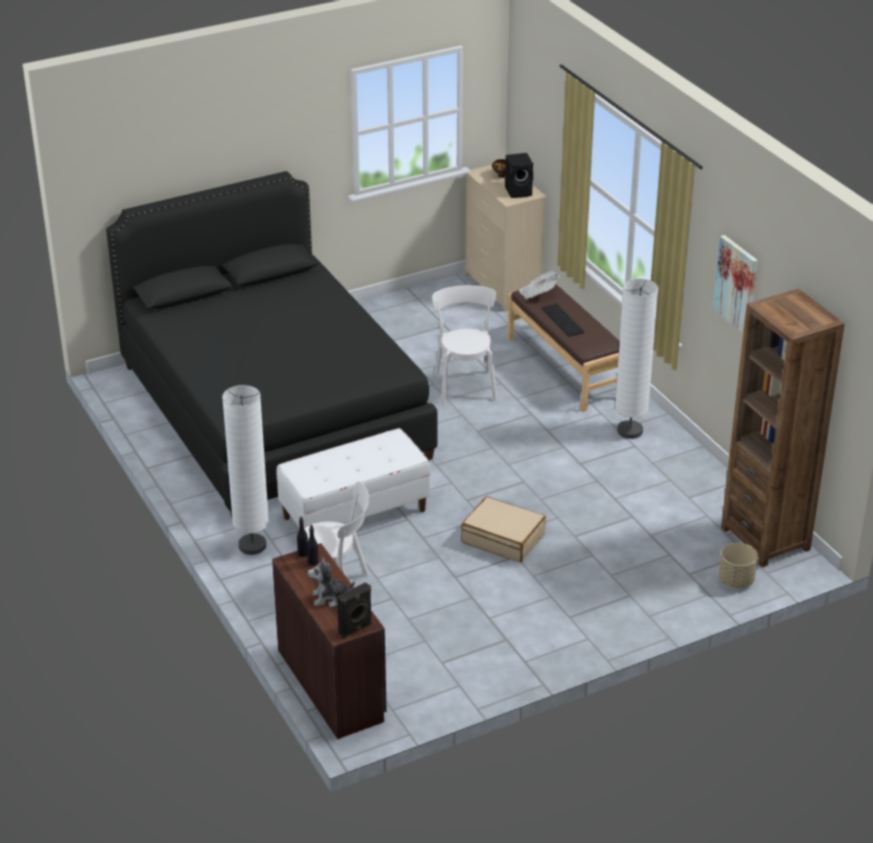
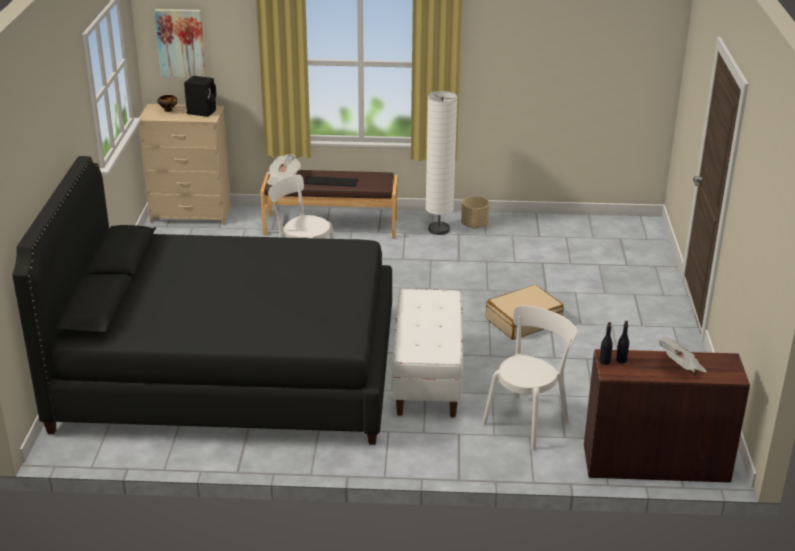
camera: 60 degrees left, 5 degrees down
white floor lamp [222,385,269,555] -> none
plush toy [308,557,355,607] -> newspaper [657,337,707,372]
black speaker [337,582,372,638] -> none
picture [713,235,758,333] -> picture moved to [154,9,206,78]
beige planter [719,543,758,588] -> beige planter moved to [461,196,489,228]
brown bookcase [721,288,844,567] -> none

